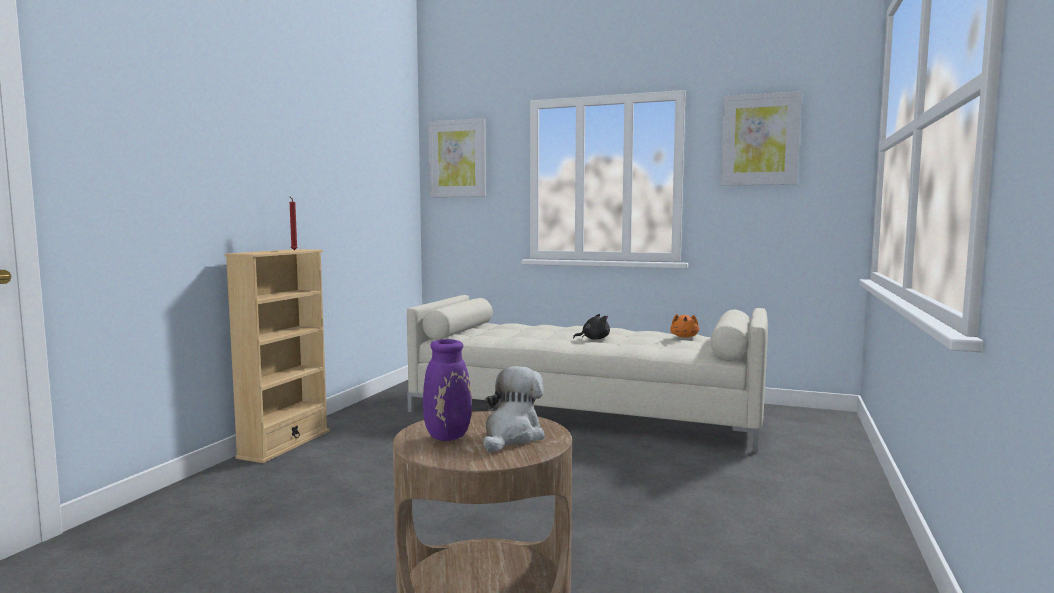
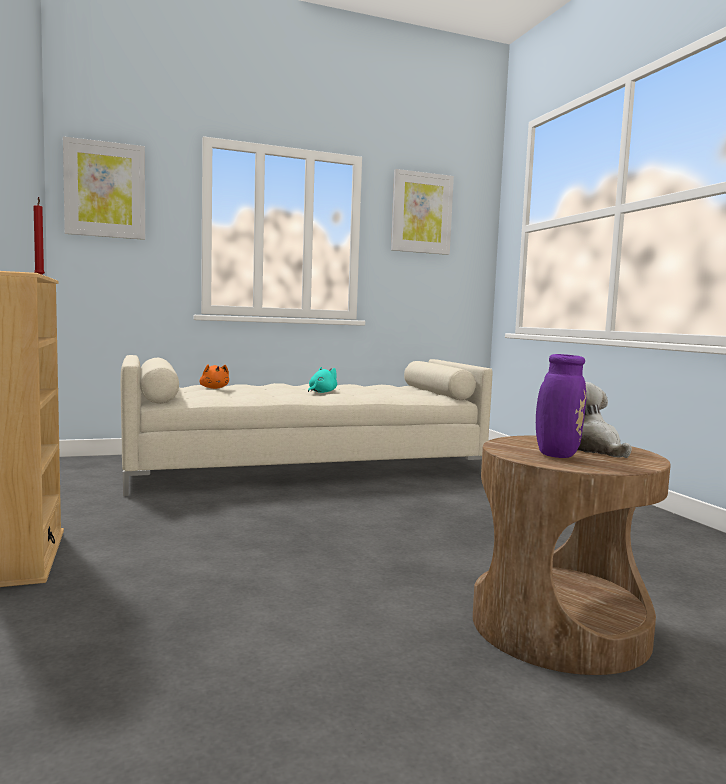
camera: 40 degrees left, 0 degrees up
black plush toy [573,314,610,340] -> turquoise plush toy [308,367,337,393]
orange plush toy [670,314,699,338] -> orange plush toy moved to [200,364,229,389]

